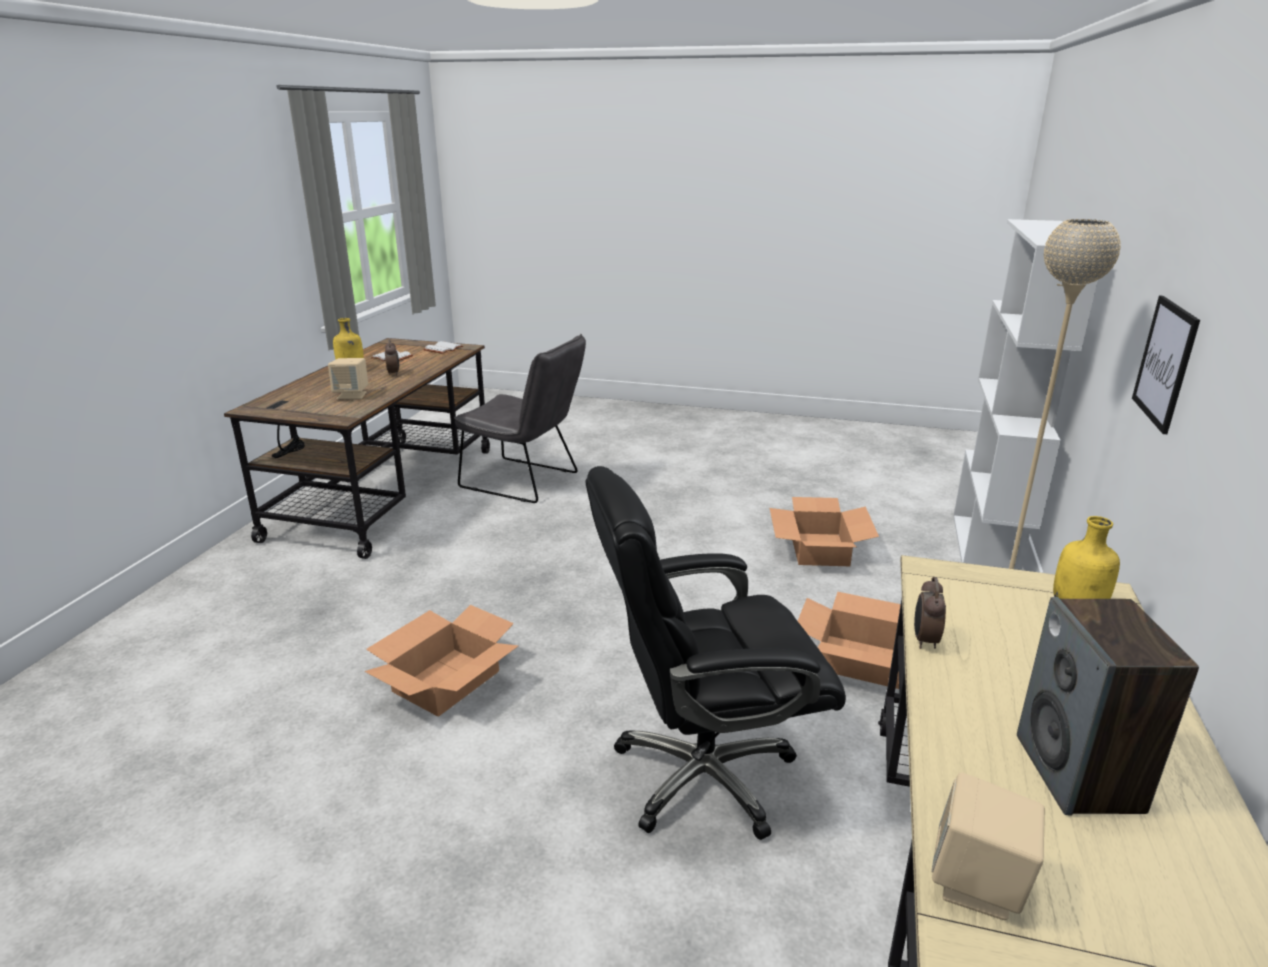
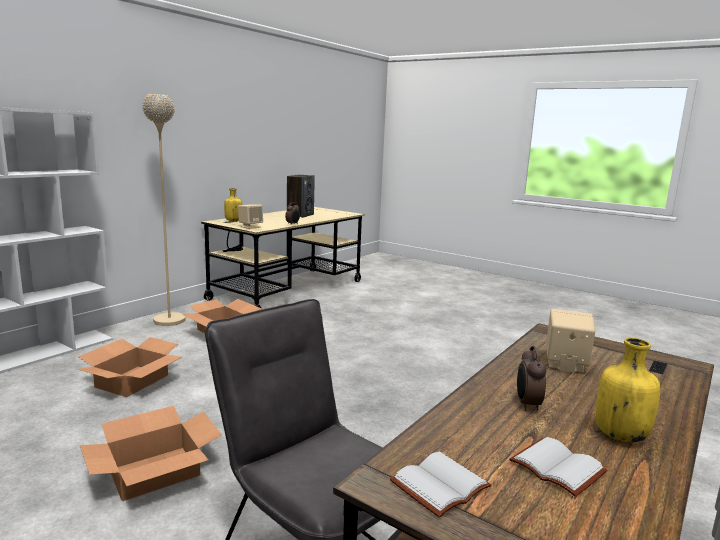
camera: 160 degrees left, 10 degrees down
cardboard box [364,605,519,717] -> cardboard box moved to [80,406,222,501]
black office chair [585,466,846,840] -> none
beige speaker [931,772,1045,920] -> beige speaker moved to [238,204,263,229]
picture [1132,296,1200,434] -> none

